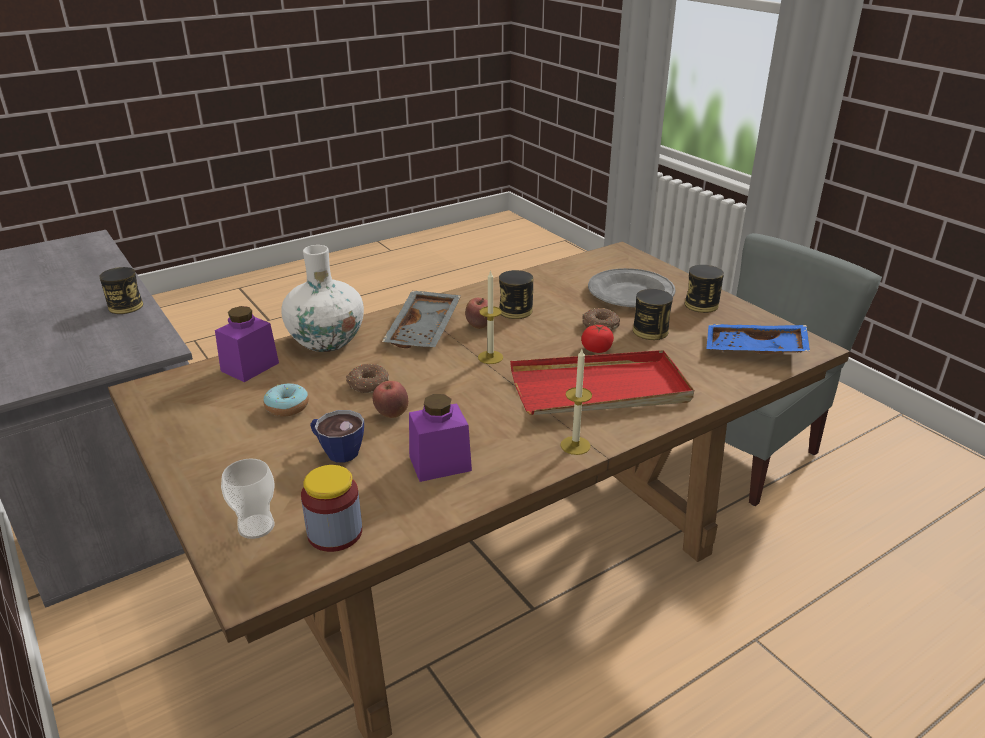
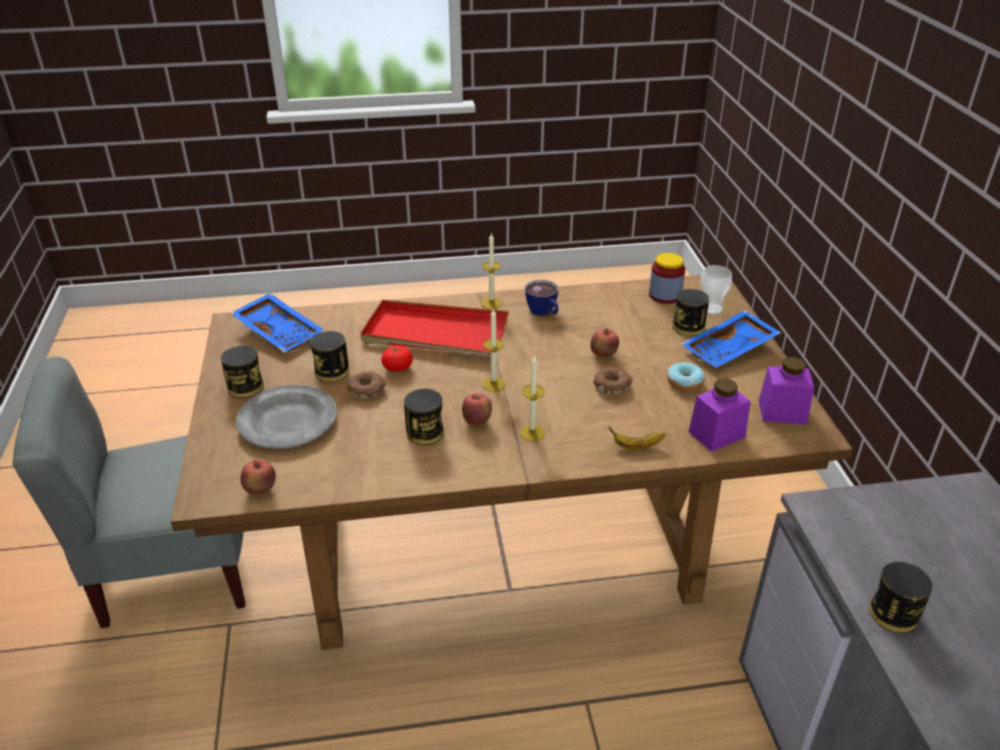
camera: 155 degrees left, 5 degrees up
white vase [281,245,364,352] -> banana [609,427,665,450]
cup [310,410,364,463] -> cup moved to [525,280,559,316]
grey tray [382,291,461,348] -> candle [520,354,545,441]
purple jar [409,394,472,482] -> purple jar moved to [759,357,814,424]
none -> apple [240,459,276,495]
none -> can [672,289,709,336]
none -> blue tray [681,310,781,368]

